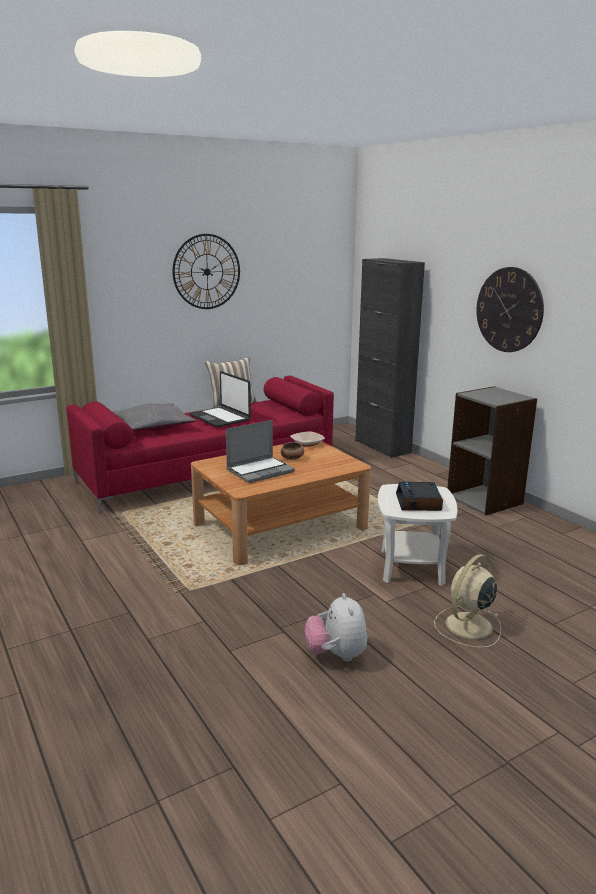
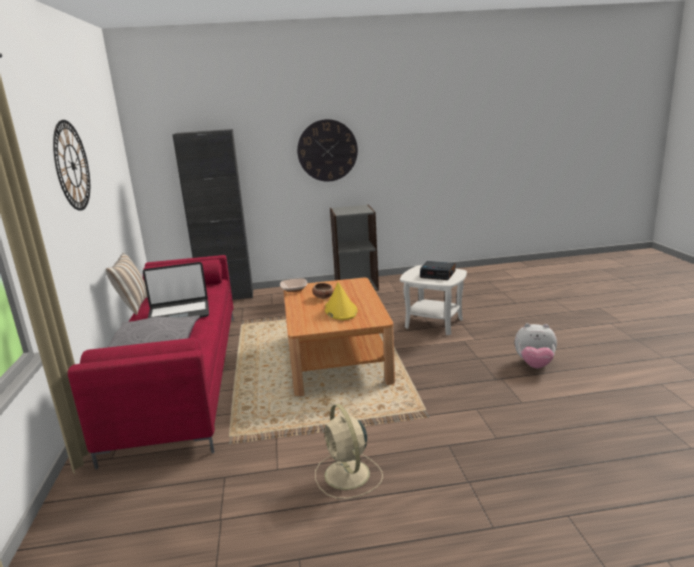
camera: 65 degrees left, 0 degrees up
laptop [226,420,295,483] -> yellow hat [325,282,358,320]
beige fan [434,554,501,648] -> beige fan moved to [315,404,383,499]

